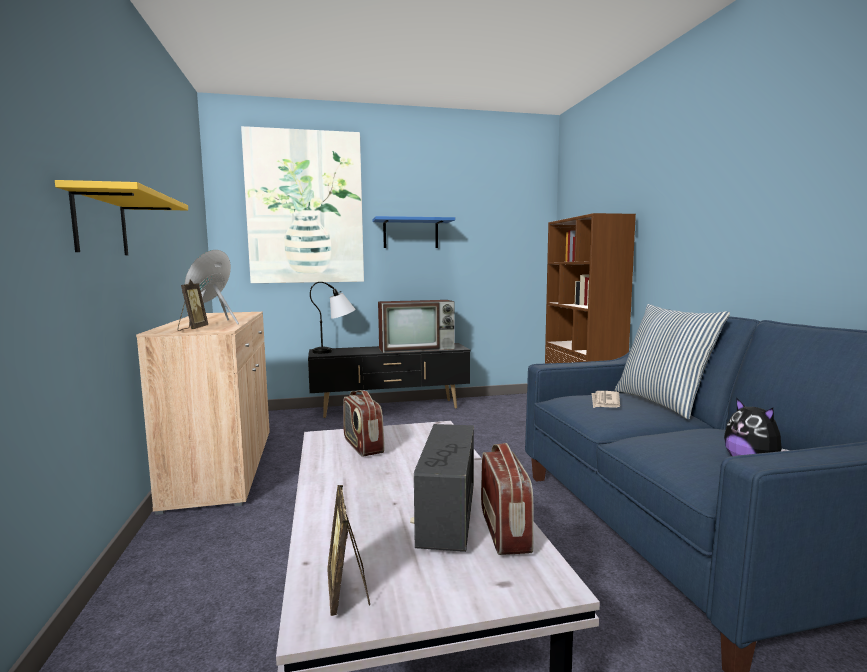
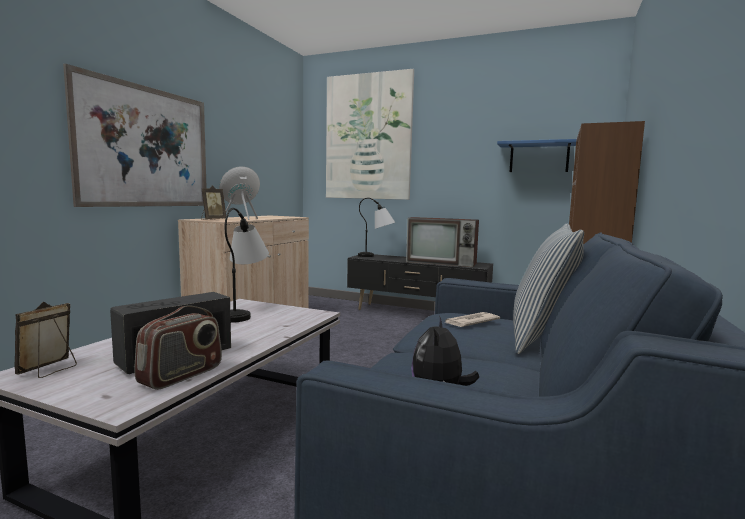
camera: 35 degrees right, 0 degrees up
yellow shelf [55,180,188,255] -> picture [63,64,207,207]
radio [343,390,384,457] -> table lamp [225,208,269,323]
blue shelf [373,216,455,248] -> blue shelf moved to [497,139,576,172]

